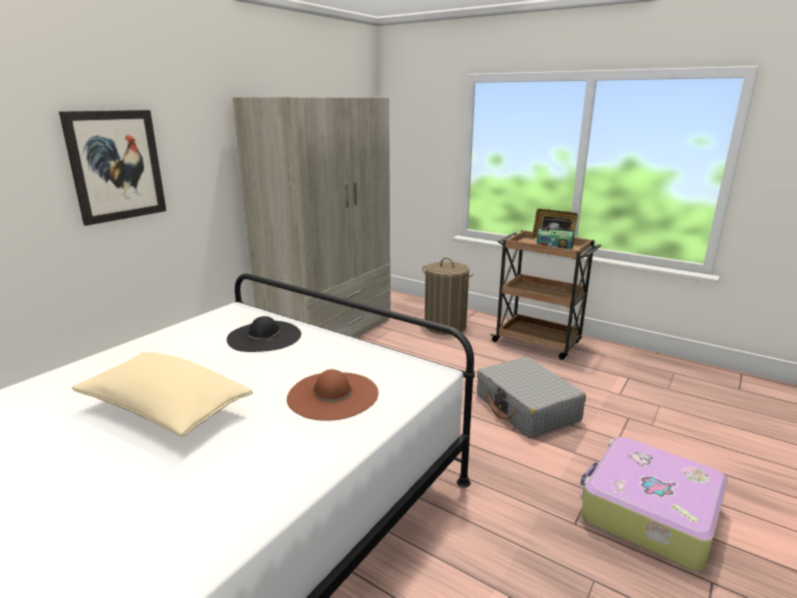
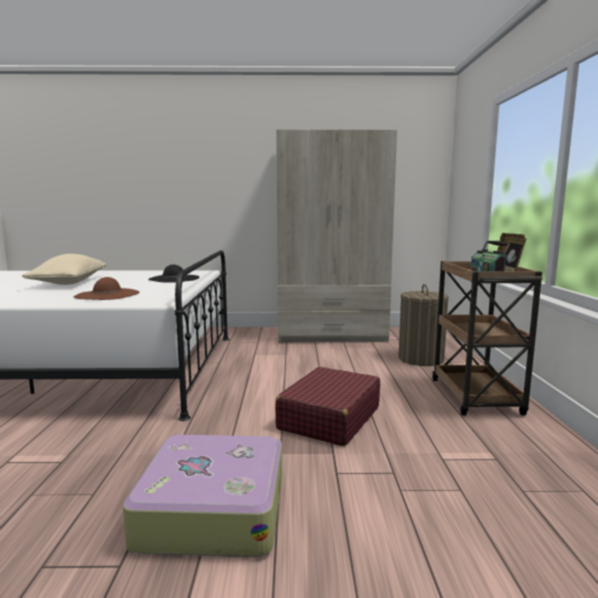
camera: 55 degrees right, 10 degrees down
picture [59,110,166,226] -> none
grey suitcase [477,357,586,439] -> red suitcase [275,367,380,446]

